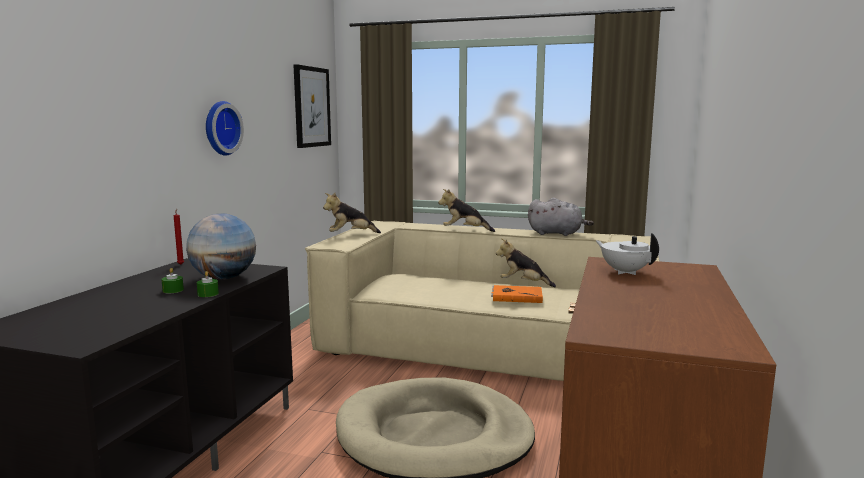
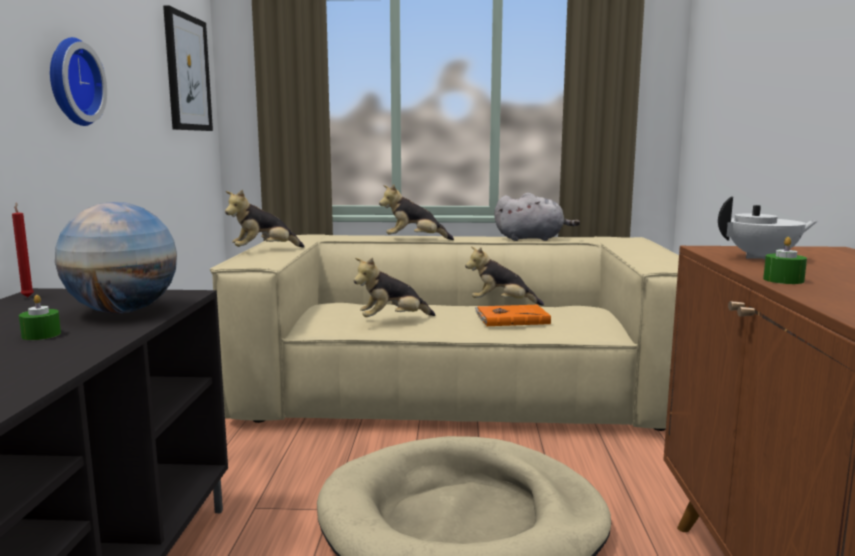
camera: 15 degrees left, 0 degrees up
green candle [197,271,219,297] -> green candle moved to [763,237,807,284]
white teapot [595,233,659,275] -> white teapot turned 135 degrees clockwise [718,196,818,259]
none -> plush toy [354,258,436,317]

